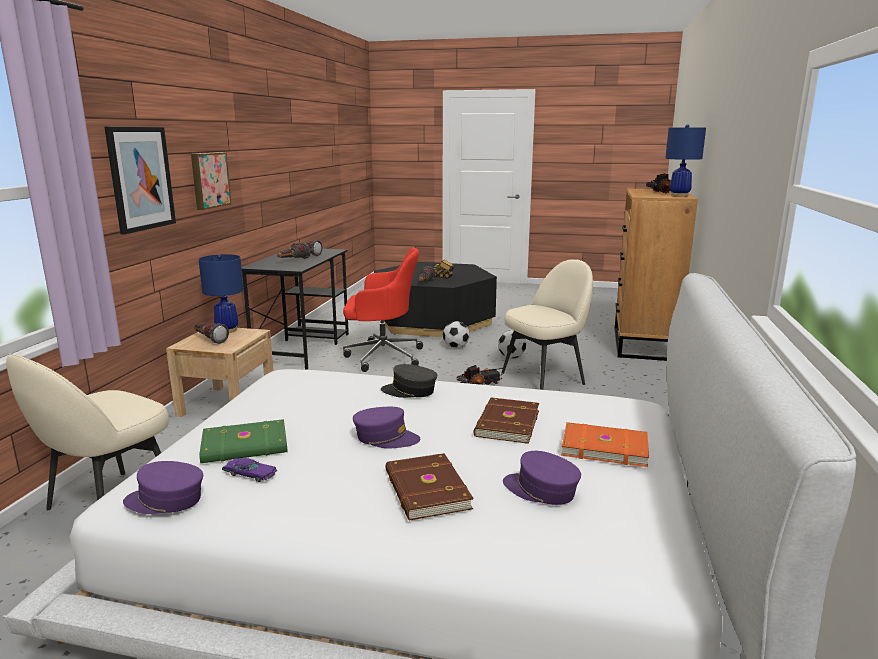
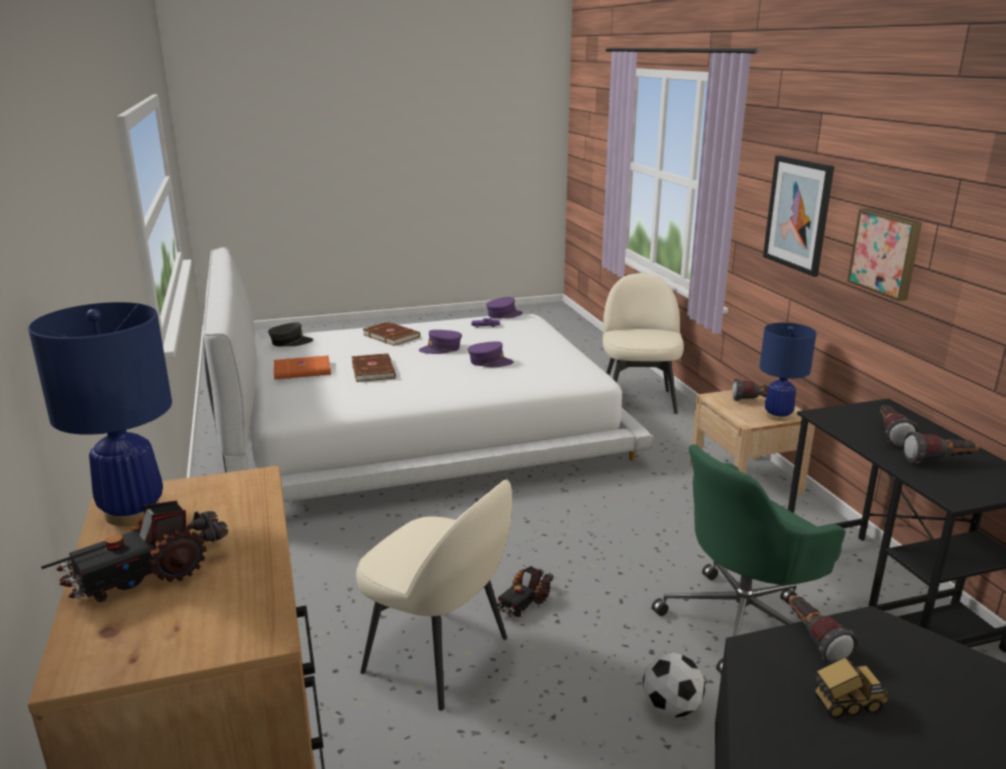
camera: 150 degrees right, 5 degrees up
green book [199,419,288,463] -> none
red office chair [343,248,423,372] -> green office chair [652,444,845,673]
grey cap [381,364,437,398] -> grey cap moved to [268,322,313,346]
football [498,330,527,358] -> none
beige chair [502,259,593,390] -> beige chair turned 90 degrees counterclockwise [356,479,512,711]
purple cap [503,451,581,505] -> purple cap moved to [468,341,514,367]

